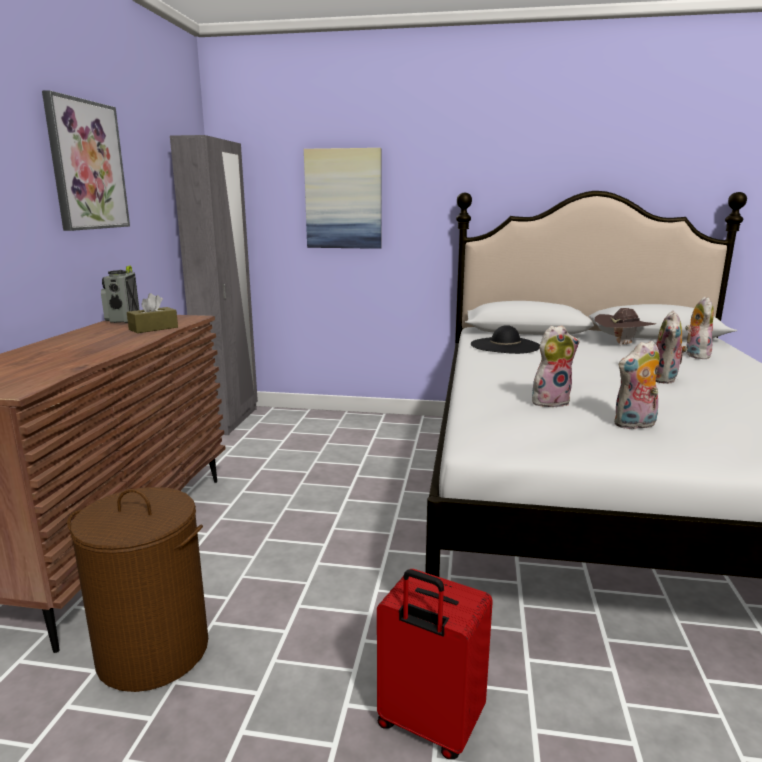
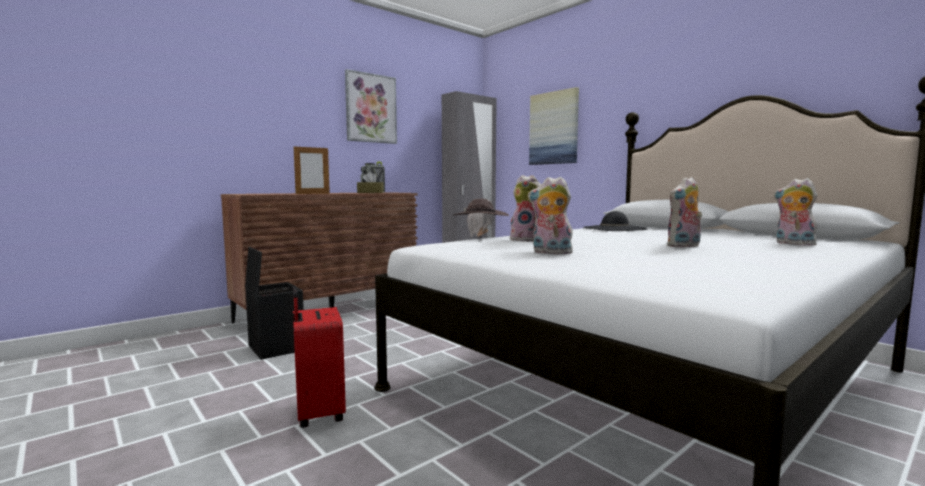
camera: 40 degrees right, 10 degrees down
brown laundry basket [67,487,208,692] -> black storage box [245,247,304,360]
brown hat [594,308,656,346] -> brown hat moved to [453,198,509,238]
plush toy [685,297,714,359] -> plush toy turned 90 degrees counterclockwise [774,178,821,246]
none -> picture frame [294,146,330,194]

